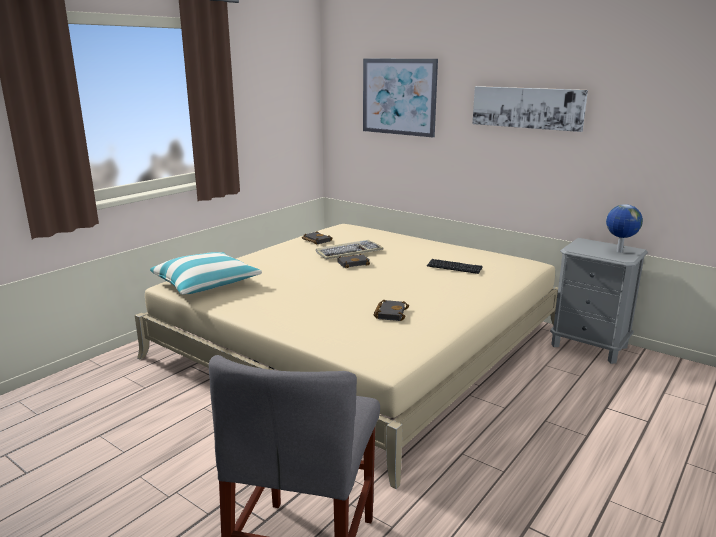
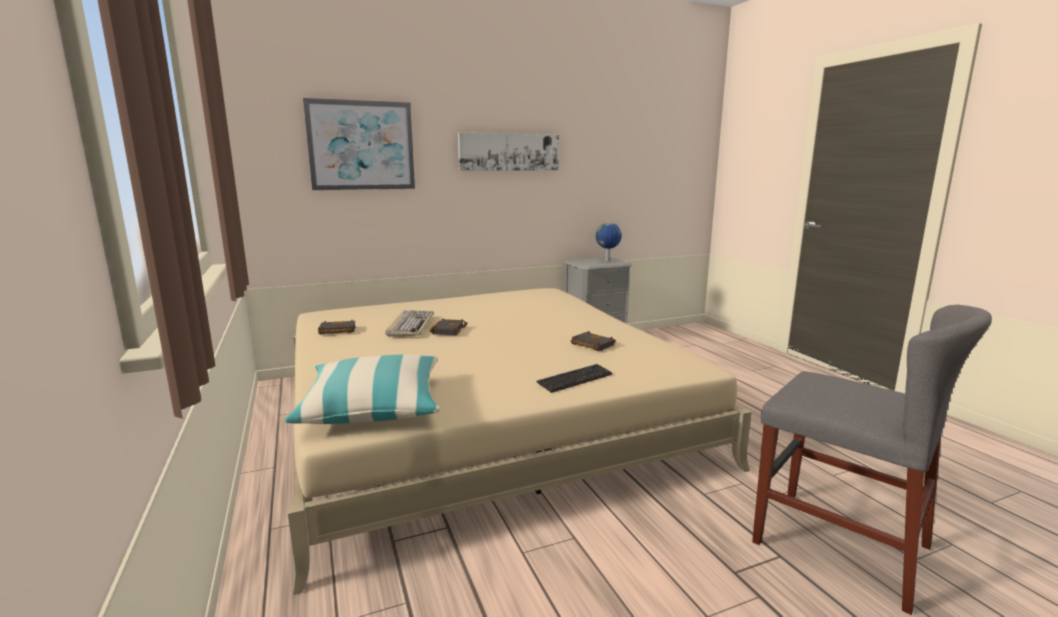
camera: 60 degrees left, 5 degrees down
keyboard [427,259,483,274] -> keyboard moved to [536,364,612,393]

